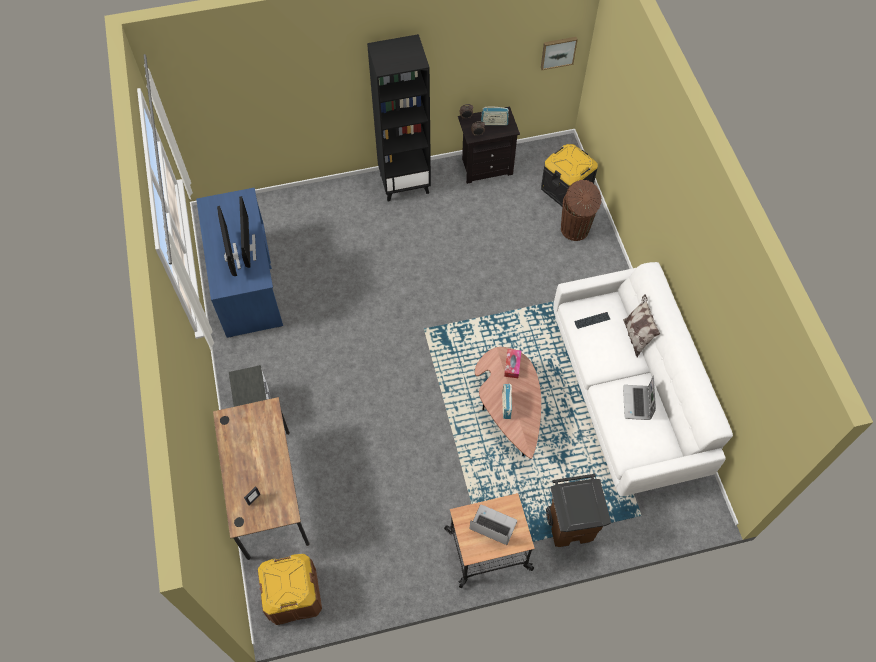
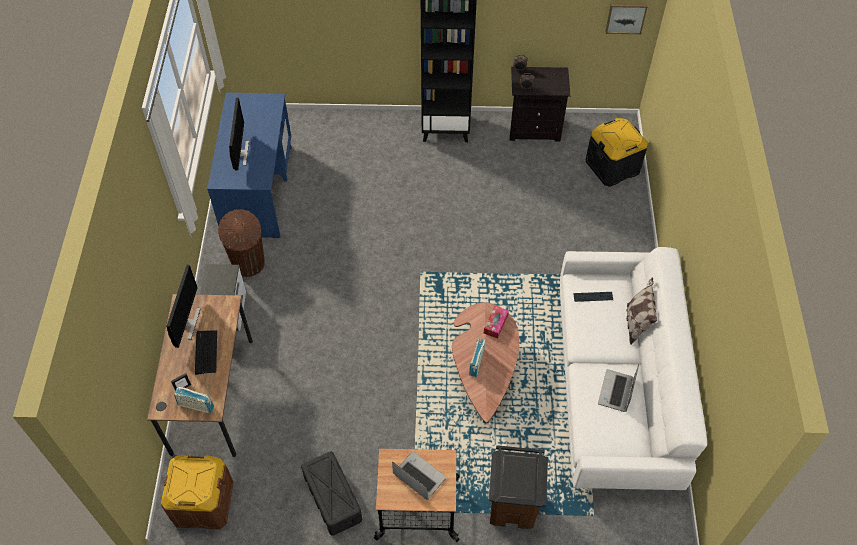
camera: 15 degrees right, 5 degrees down
monitor [239,196,256,268] -> monitor moved to [166,265,201,348]
radio [481,106,509,125] -> radio moved to [174,387,214,414]
brown trash can [561,180,601,241] -> brown trash can moved to [218,209,265,277]
none -> keyboard [195,331,217,375]
none -> black storage box [301,451,362,536]

